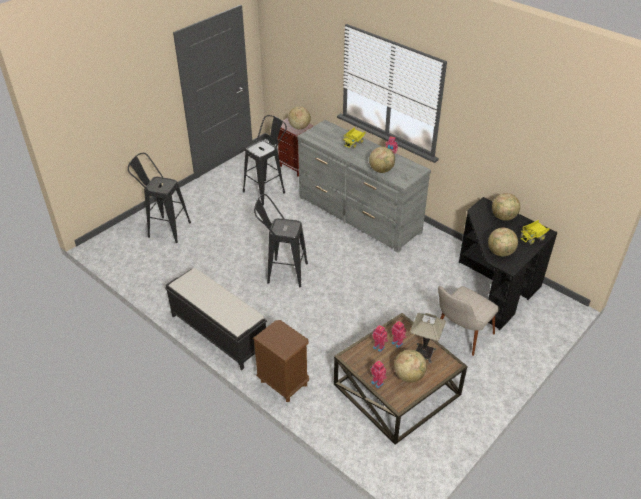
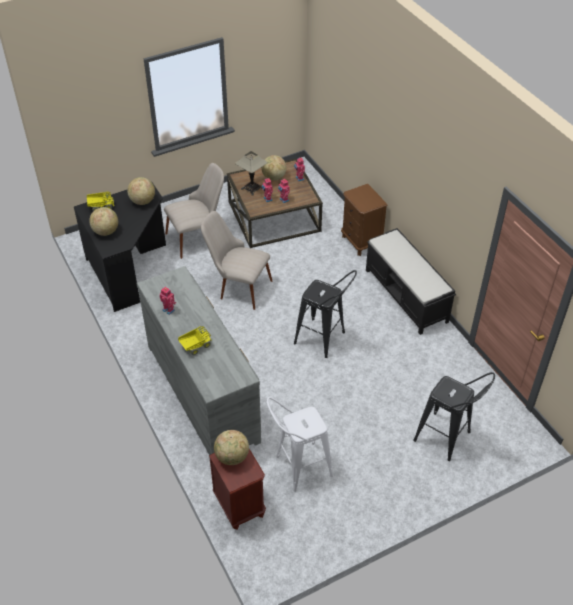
camera: 160 degrees left, 5 degrees up
black stool [243,115,287,205] -> white stool [267,397,333,492]
globe [369,147,395,173] -> none
none -> beige chair [201,211,272,310]

